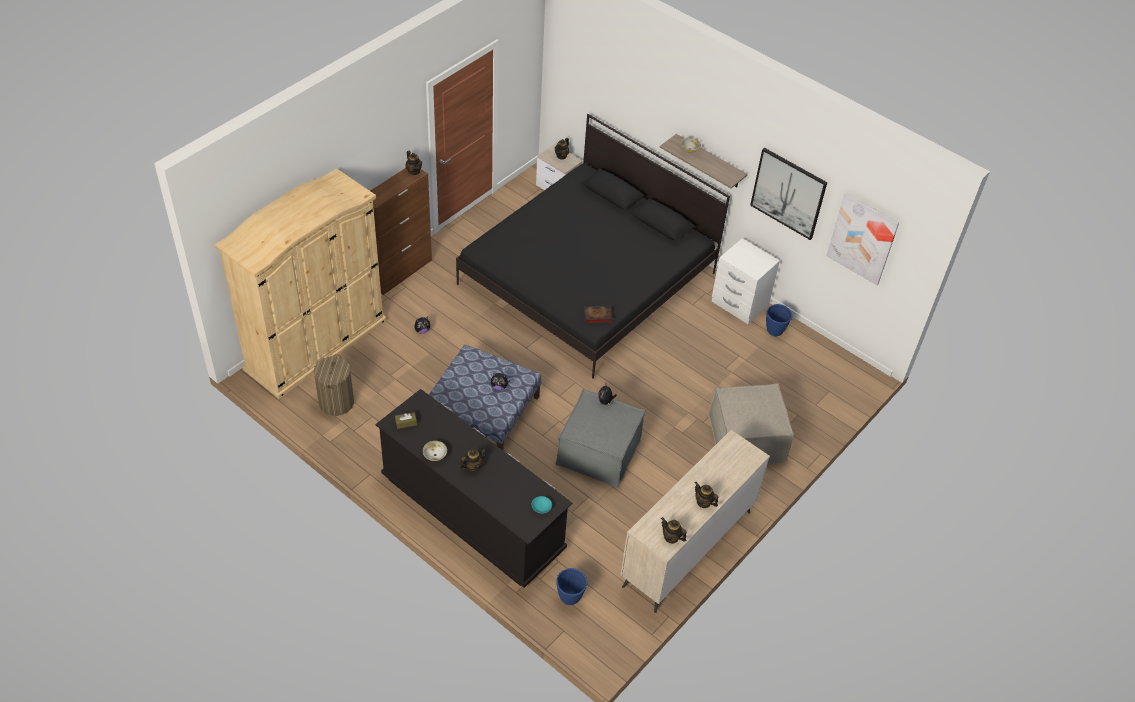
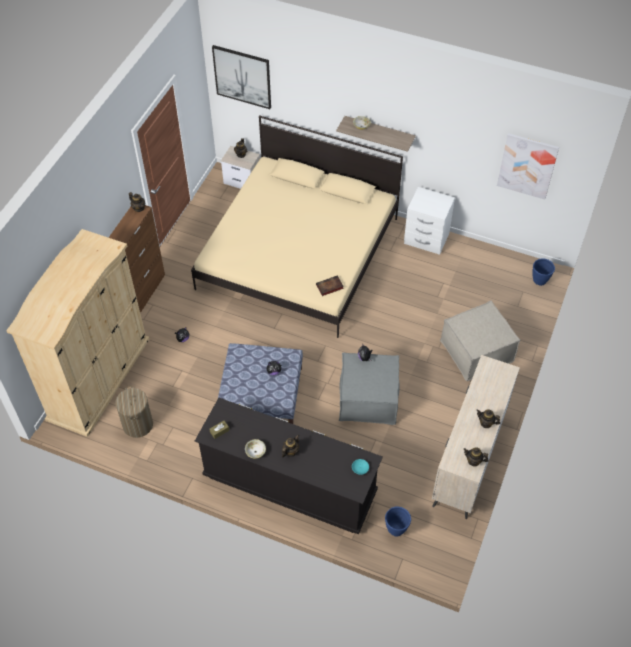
camera: 15 degrees left, 5 degrees up
black bed [456,114,730,379] -> beige bed [191,115,403,338]
picture [750,148,827,240] -> picture moved to [212,45,271,109]
blue planter [766,304,792,337] -> blue planter moved to [532,258,555,286]

